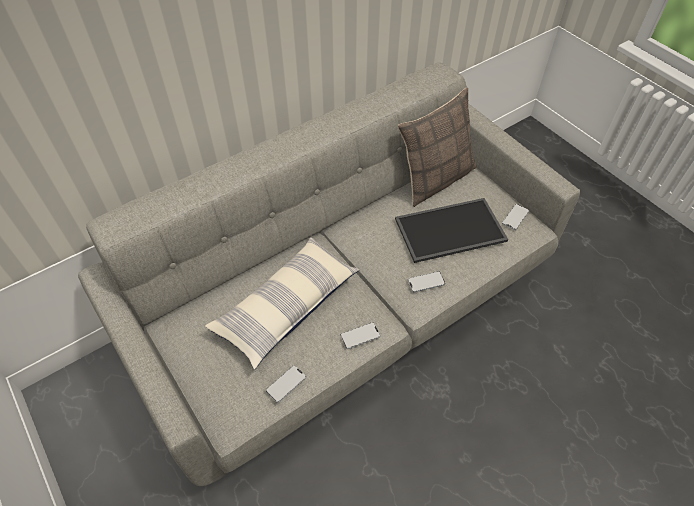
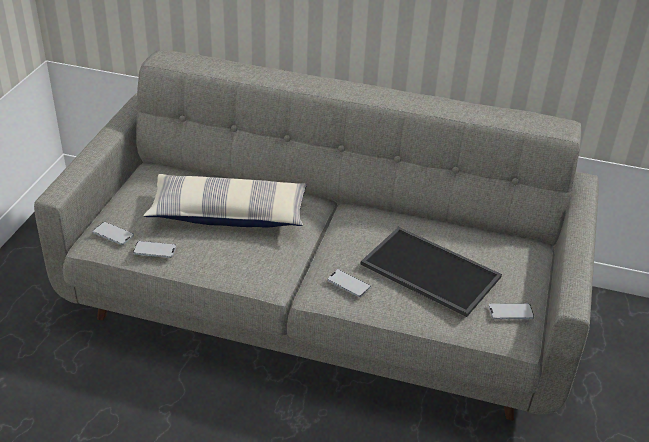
camera: 50 degrees right, 15 degrees down
phone [340,322,380,349] -> phone moved to [93,222,134,245]
pillow [398,88,477,207] -> none

